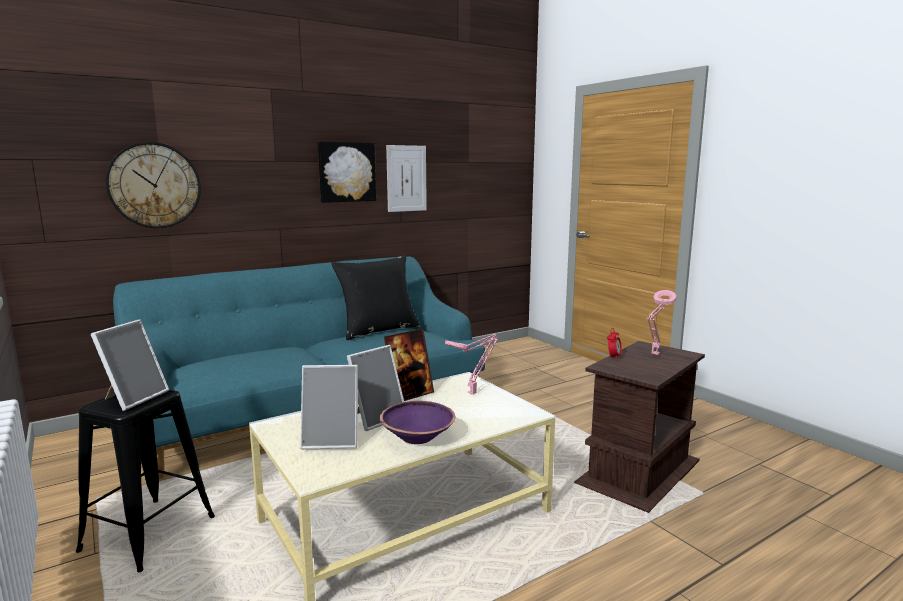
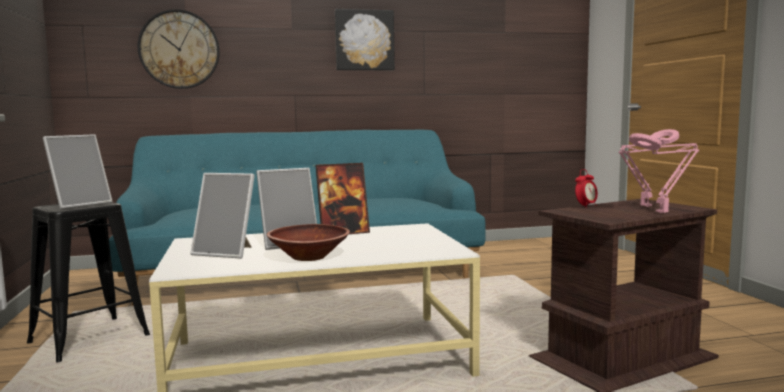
camera: 20 degrees right, 5 degrees down
black pillow [331,255,421,340] -> none
purple bowl [380,401,456,444] -> brown bowl [266,224,350,261]
picture [386,145,427,212] -> none
pink table lamp [445,334,498,394] -> pink table lamp moved to [629,133,700,213]

